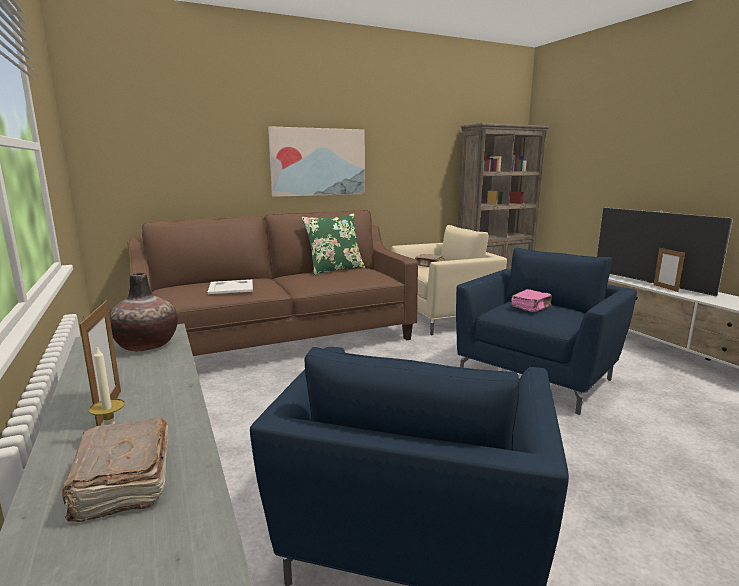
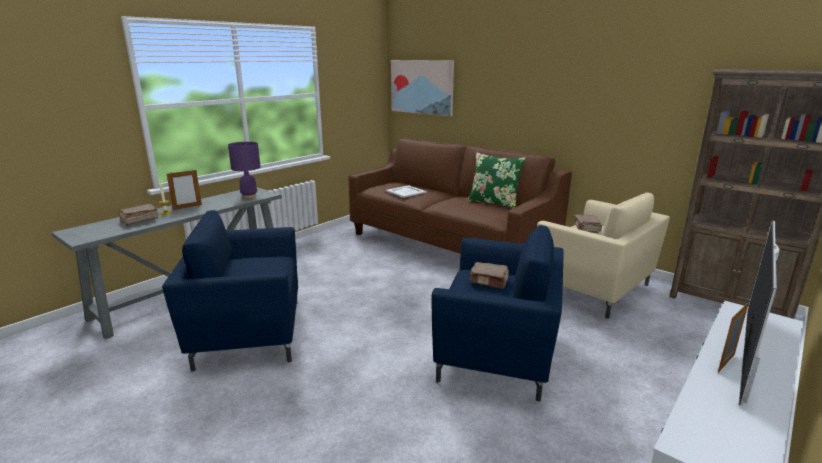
camera: 65 degrees right, 5 degrees up
vase [109,273,178,351] -> purple table lamp [228,142,260,198]
picture [268,126,365,197] -> picture moved to [391,60,454,116]
pink book [511,289,552,312] -> brown book [470,262,509,289]

